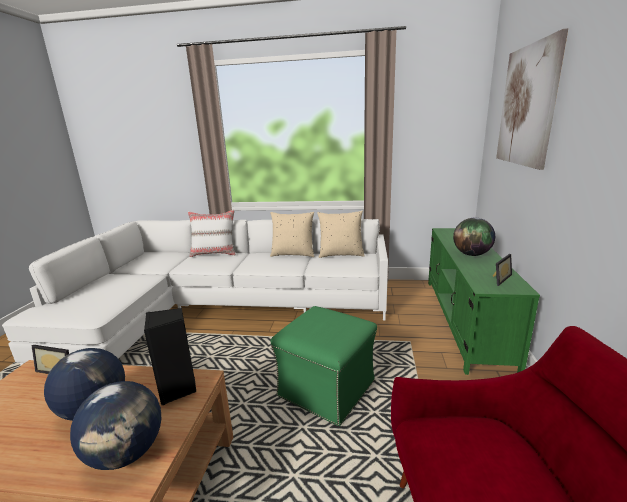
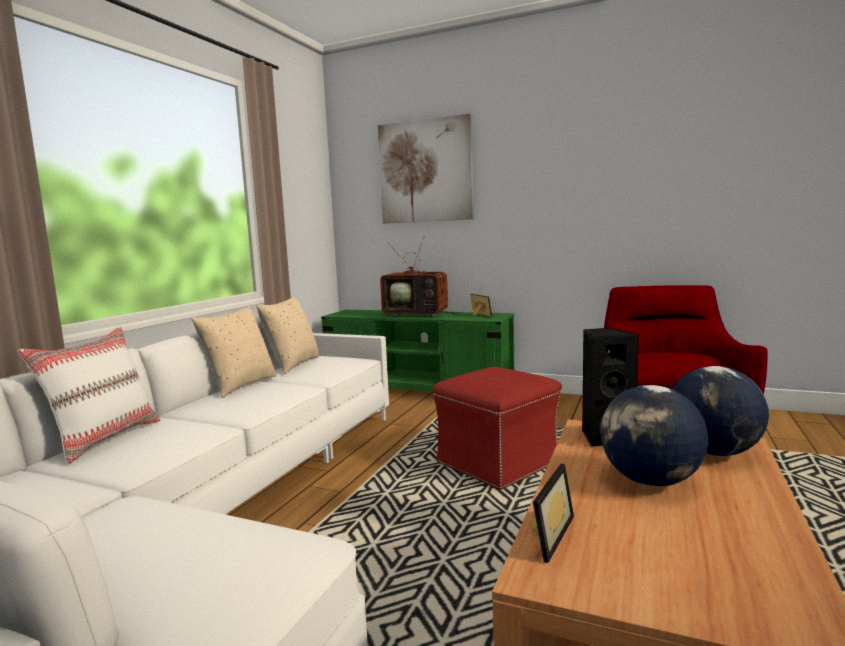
camera: 75 degrees left, 10 degrees down
green ottoman [270,306,377,426] -> red ottoman [432,367,562,490]
globe [453,218,495,256] -> television [380,236,457,317]

